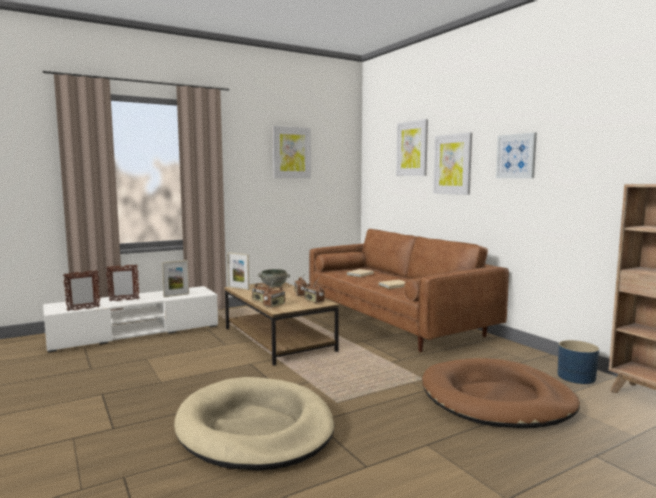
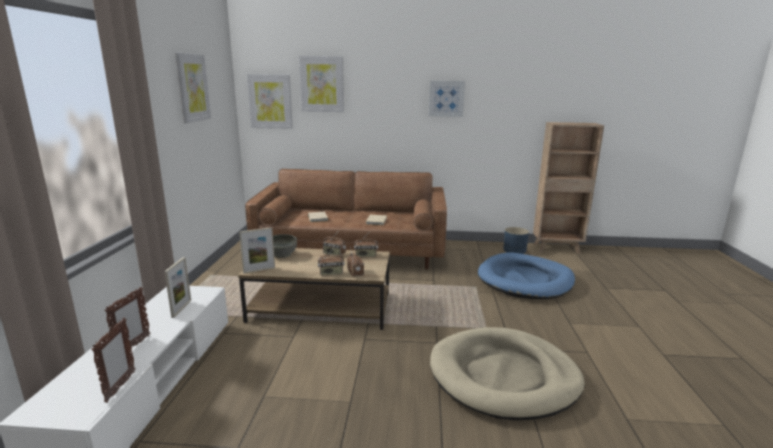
camera: 55 degrees left, 10 degrees up
brown dog bed [422,358,580,428] -> blue dog bed [478,252,575,299]
picture [433,132,472,195] -> picture moved to [247,74,293,129]

